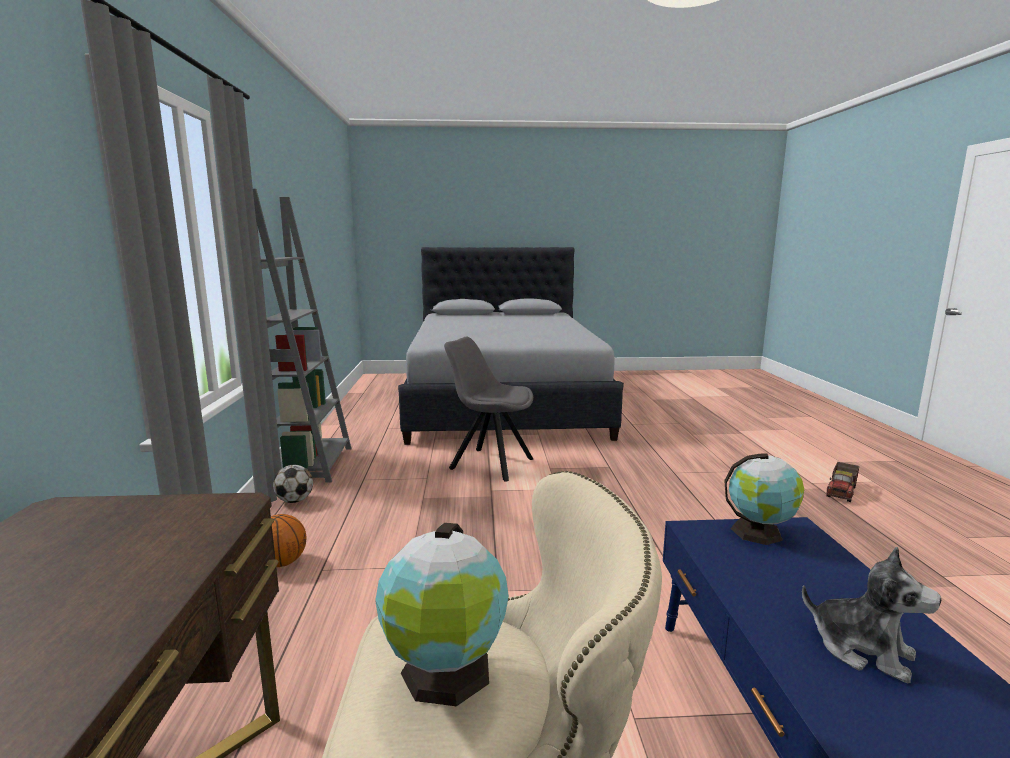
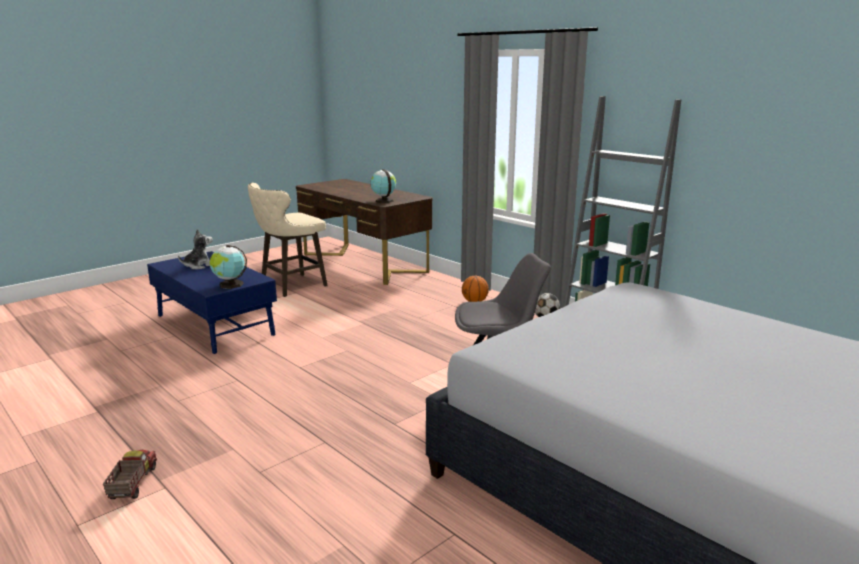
camera: 140 degrees right, 5 degrees up
globe [375,523,509,706] -> globe moved to [370,169,396,203]
plush toy [802,547,941,683] -> plush toy turned 135 degrees clockwise [178,229,213,270]

